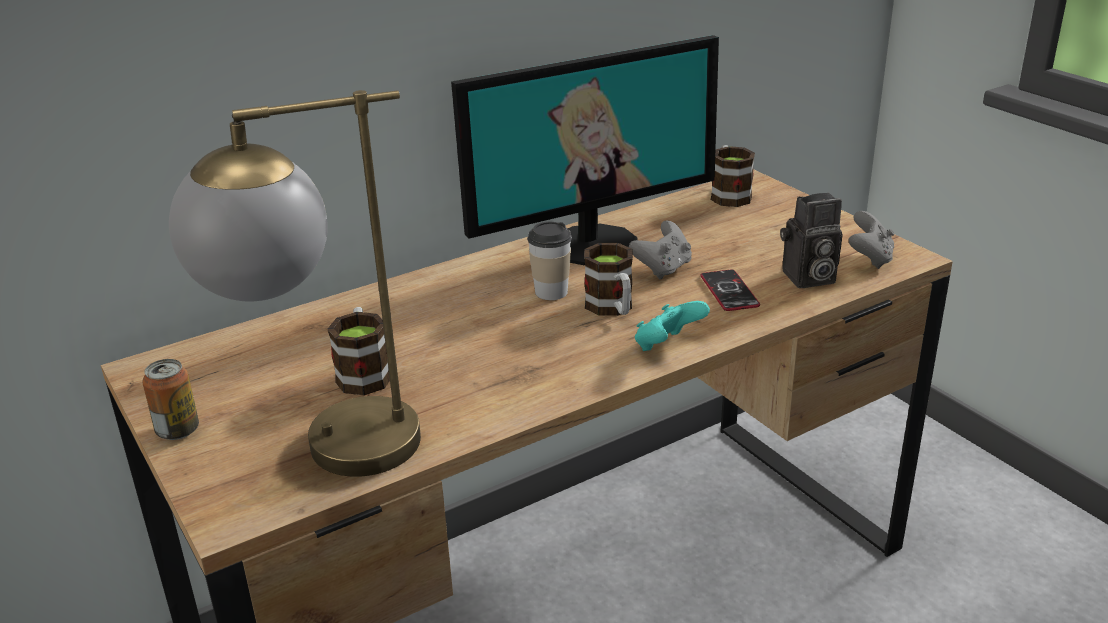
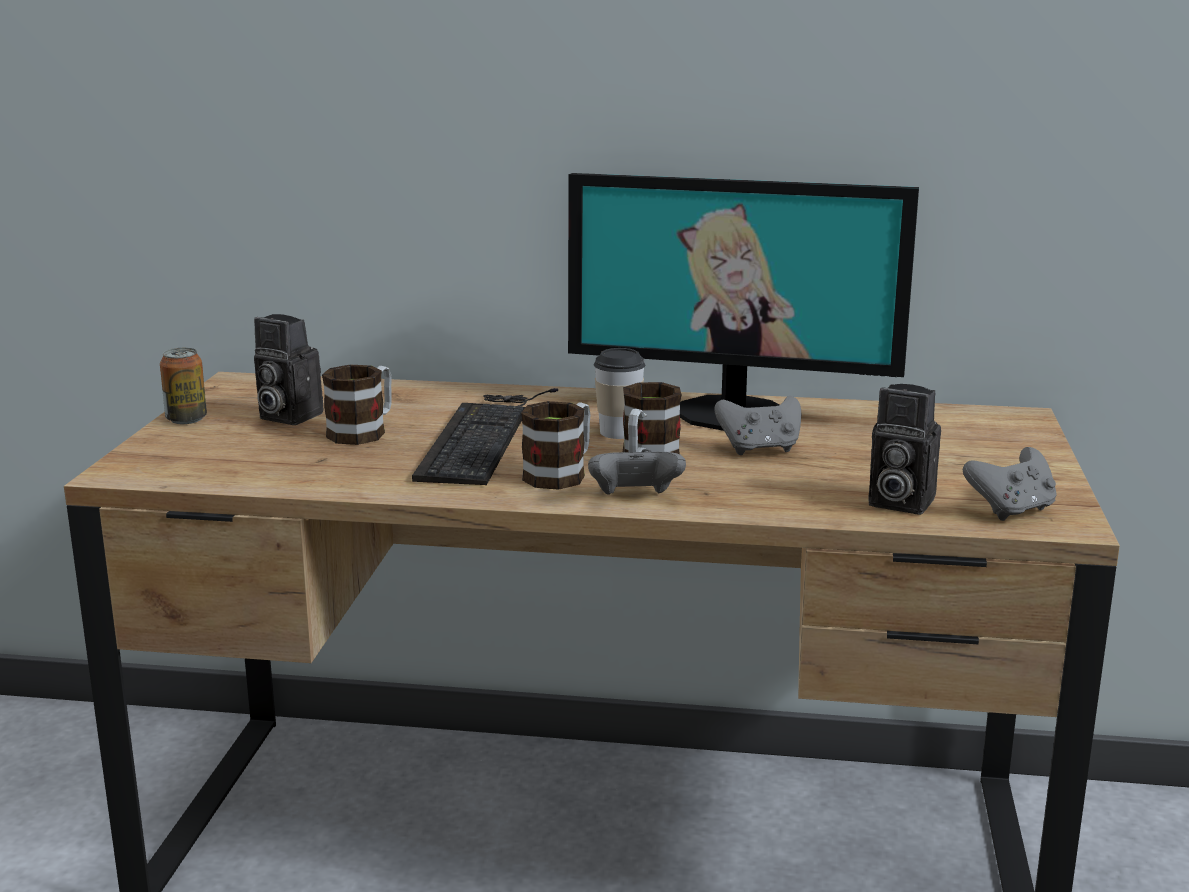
camera: 40 degrees right, 10 degrees down
table lamp [169,90,421,477] -> none
turquoise game controller [635,301,710,351] -> grey game controller [588,448,686,495]
phone [700,269,760,311] -> none
mug [711,145,755,207] -> mug moved to [521,401,591,490]
none -> camera [254,314,323,425]
none -> keyboard [412,388,558,485]

